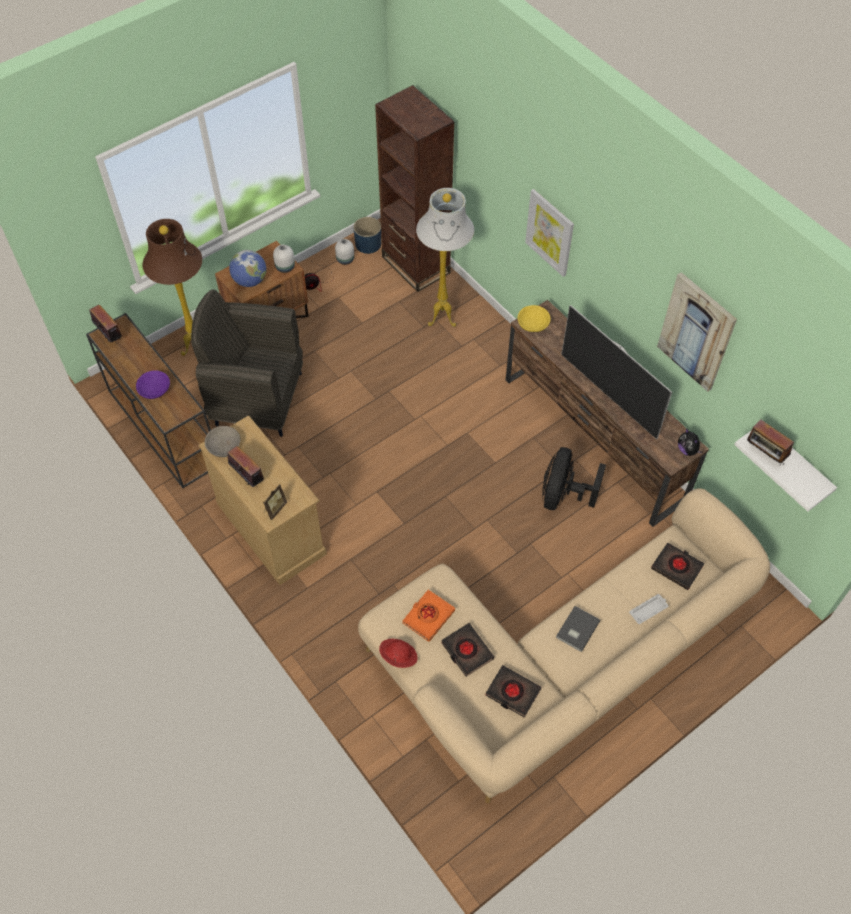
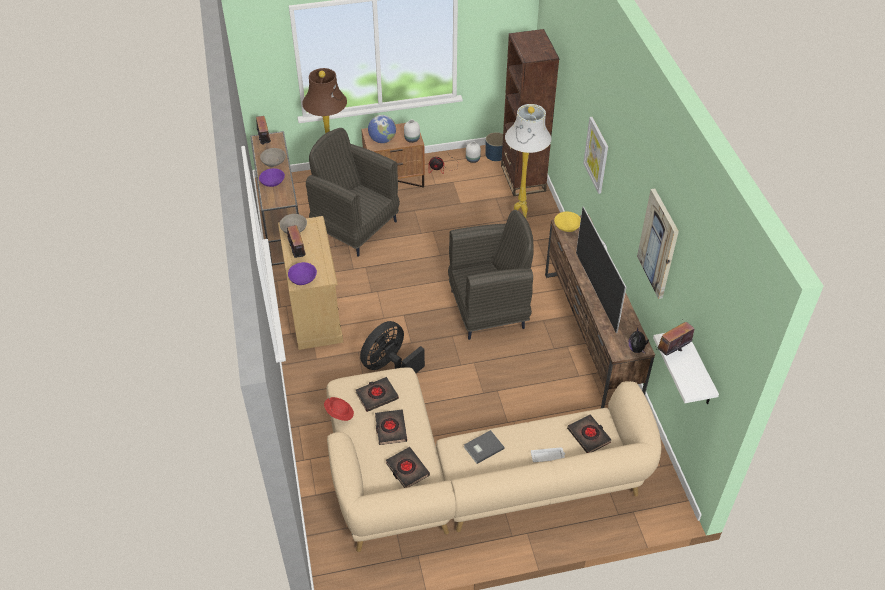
camera: 25 degrees right, 10 degrees down
picture frame [263,484,287,520] -> purple bowl [288,262,317,285]
orange book [403,590,455,642] -> black book [355,377,399,412]
black fan [542,447,606,510] -> black fan moved to [360,321,425,373]
radio [747,419,794,463] -> radio turned 75 degrees clockwise [655,319,695,355]
none -> grey bowl [260,148,286,167]
none -> grey armchair [448,210,534,340]

